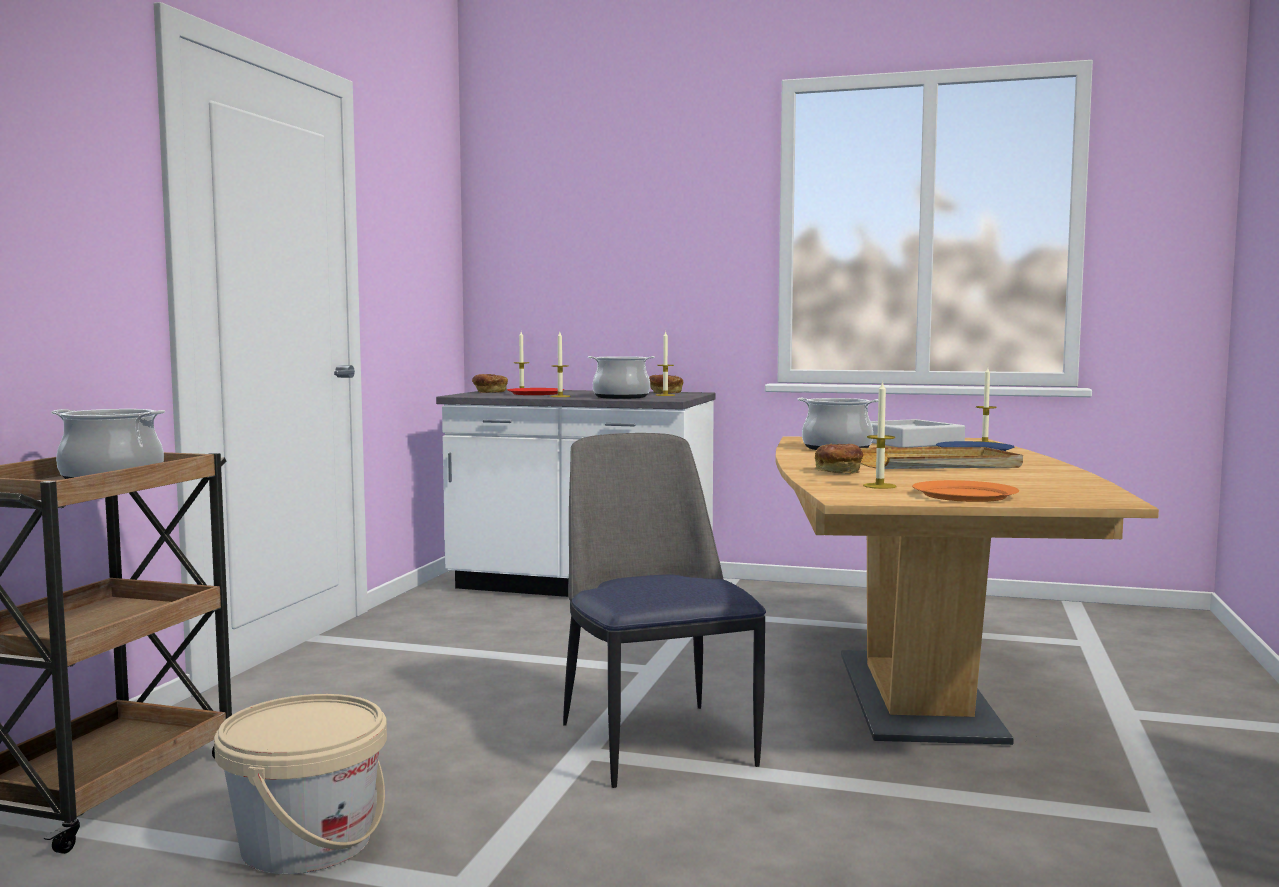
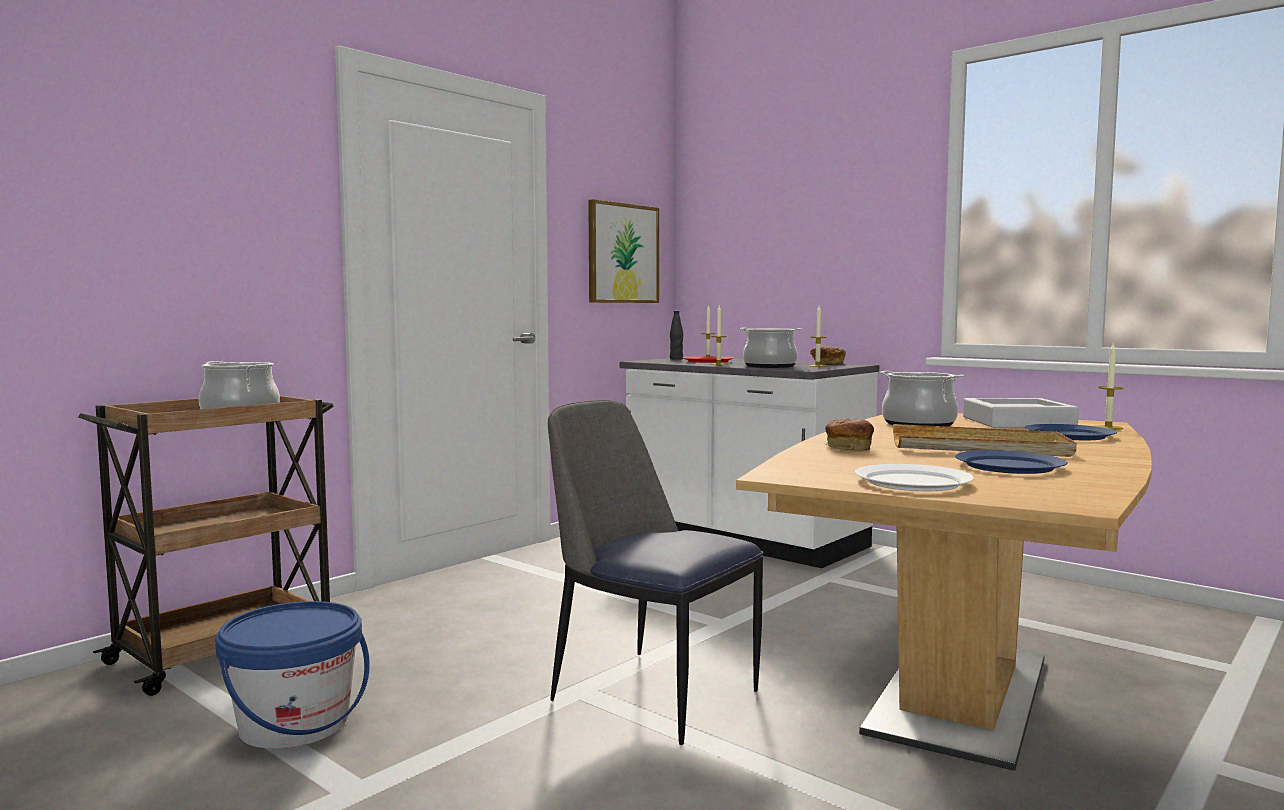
camera: 25 degrees right, 0 degrees up
beige bucket [214,694,387,874] -> blue bucket [215,601,370,749]
bread [472,374,508,393] -> black bottle [670,311,683,360]
chair [563,433,766,788] -> chair turned 60 degrees counterclockwise [548,400,764,745]
candle [863,381,897,489] -> none
orange plate [912,480,1019,502] -> white plate [855,464,974,491]
none -> picture [588,199,659,303]
none -> blue plate [955,450,1067,474]

